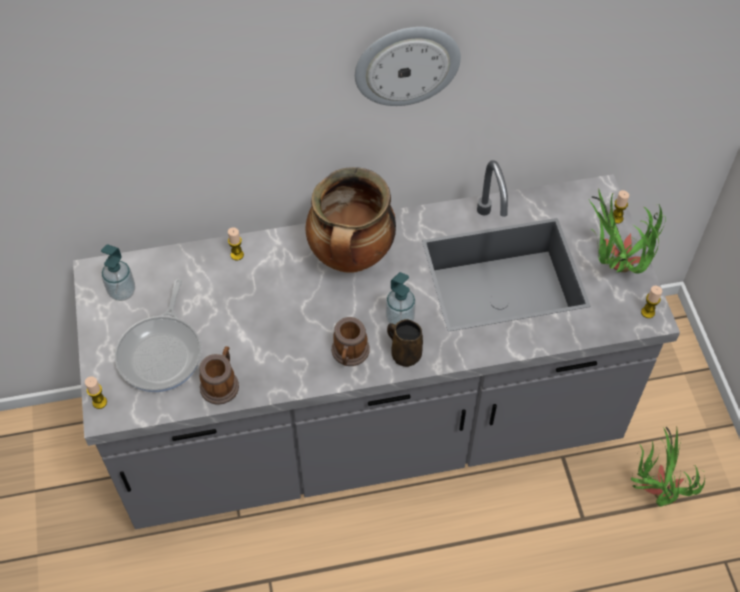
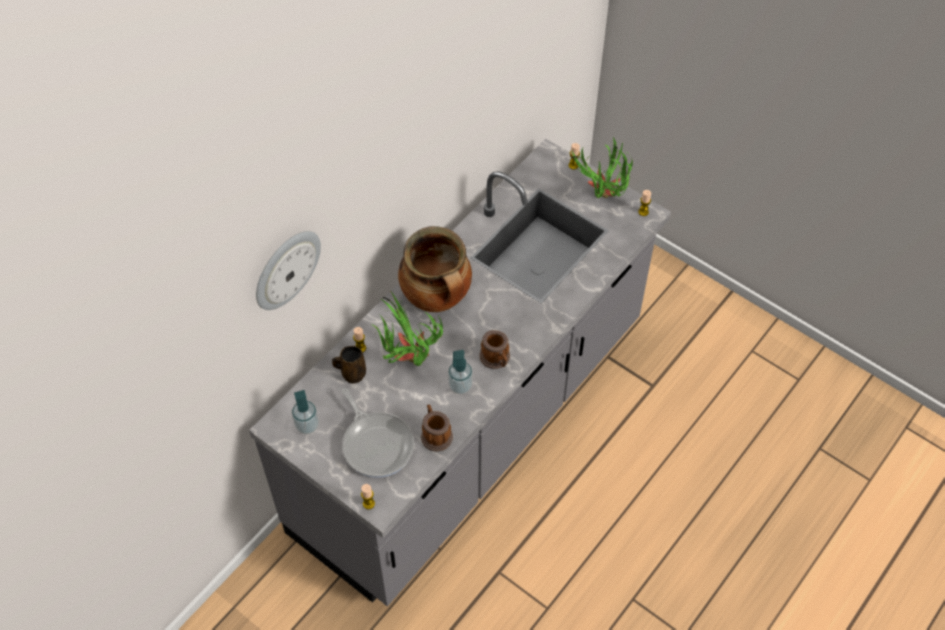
camera: 40 degrees left, 0 degrees up
wall clock [355,27,461,106] -> wall clock moved to [256,231,321,310]
soap dispenser [386,272,416,325] -> soap dispenser moved to [448,350,473,394]
brown mug [387,319,423,367] -> brown mug moved to [332,346,366,384]
potted plant [631,427,705,507] -> potted plant moved to [371,292,443,366]

